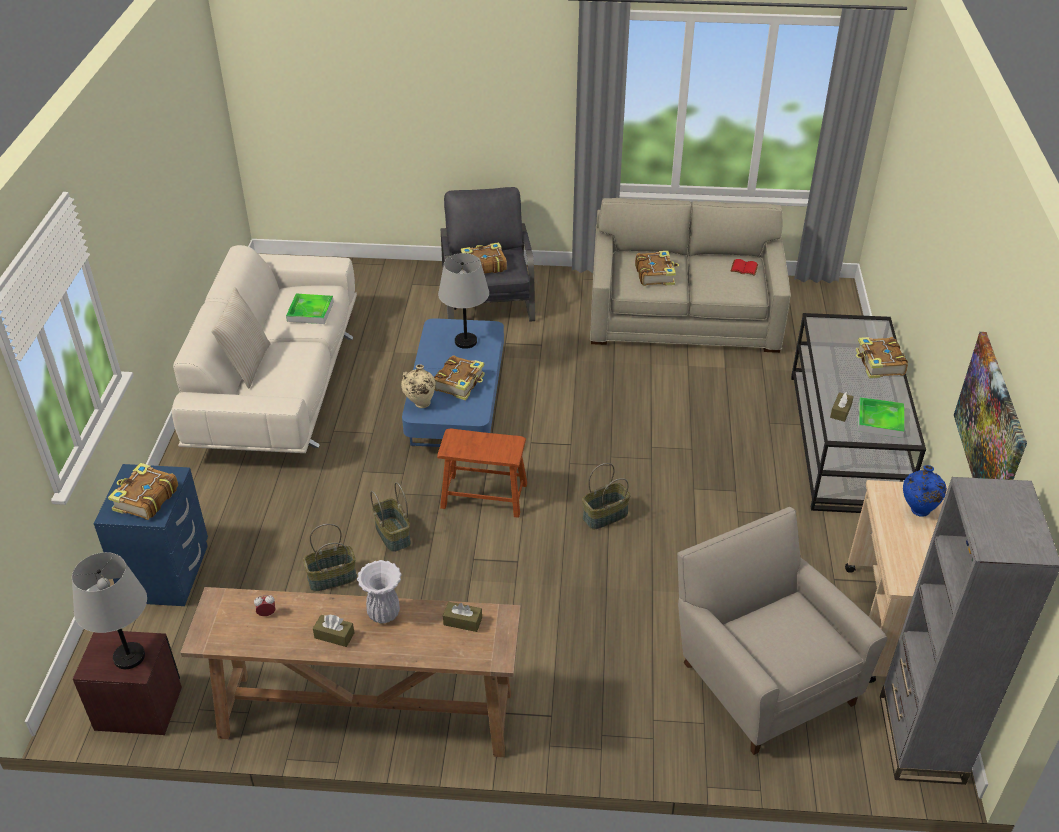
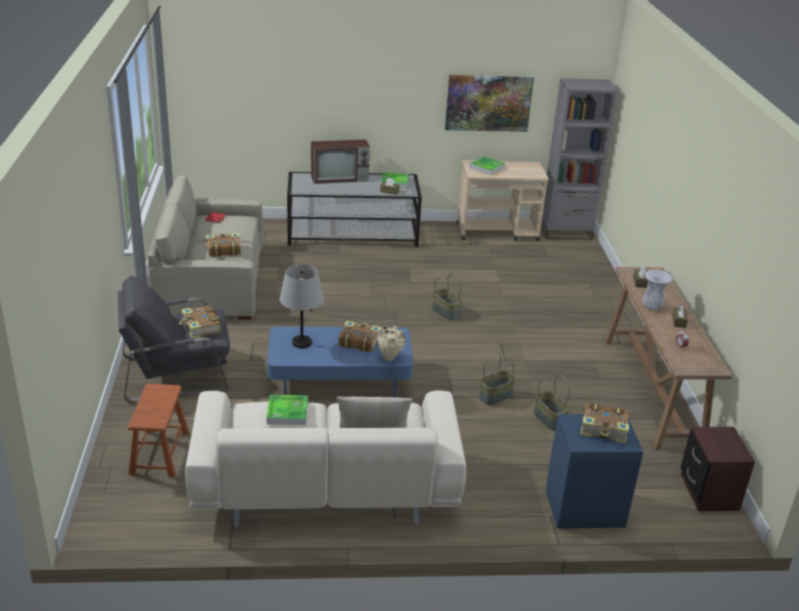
camera: 100 degrees left, 10 degrees down
grey table lamp [72,552,147,669] -> none
brown stool [437,428,527,518] -> brown stool moved to [128,384,190,477]
beige armchair [677,507,887,755] -> none
book [856,337,908,378] -> television [311,140,370,184]
blue vase [903,465,947,517] -> tray [469,157,505,175]

